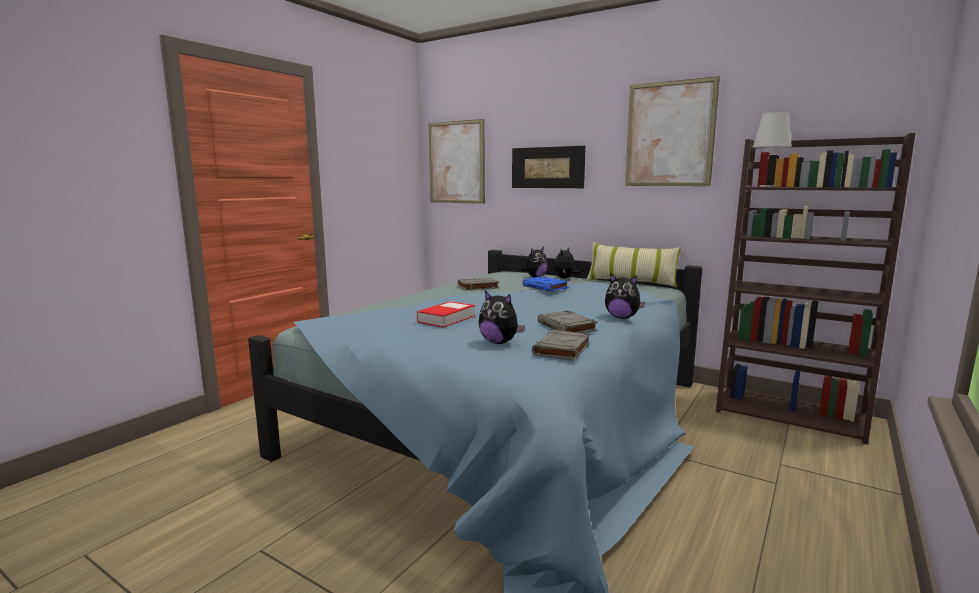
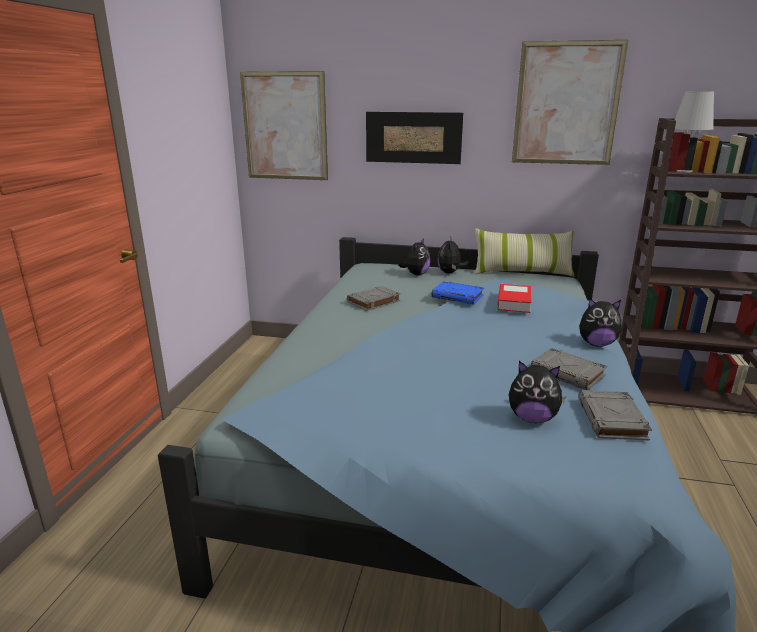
camera: 20 degrees left, 10 degrees up
book [417,301,475,327] -> book moved to [497,284,531,313]

